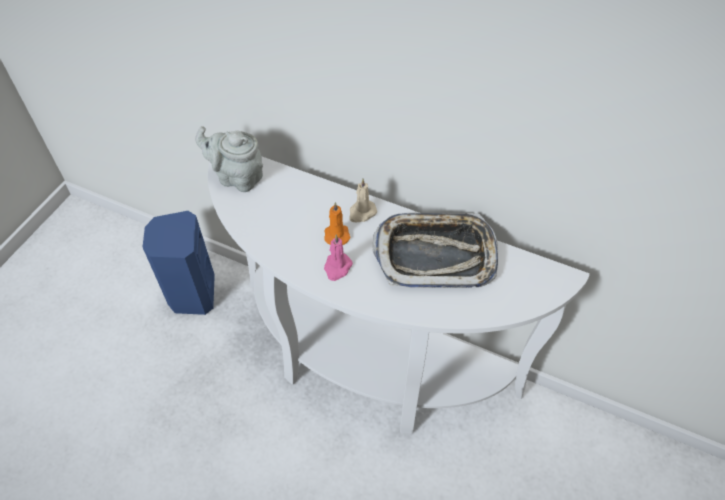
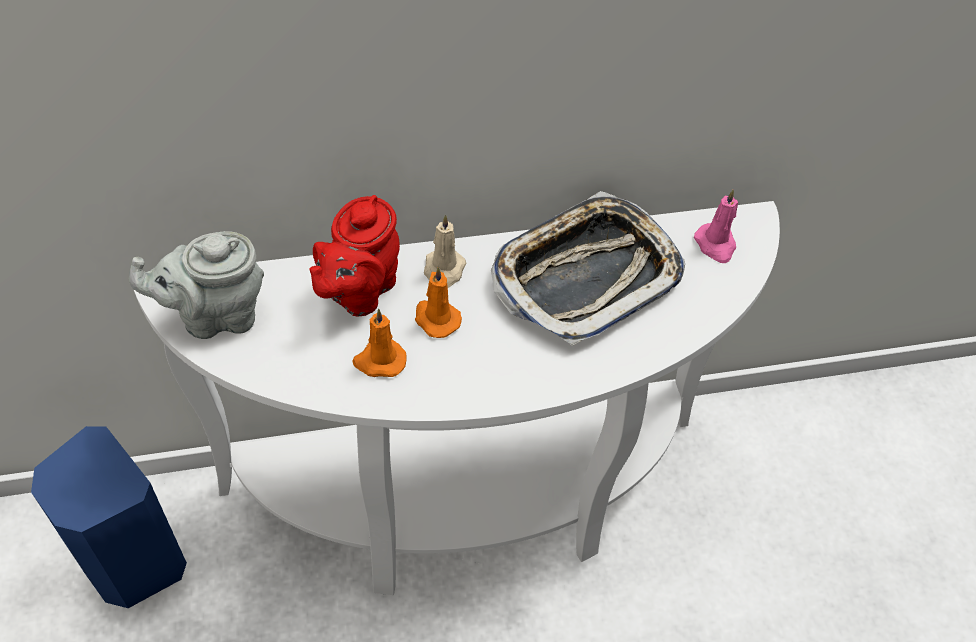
camera: 40 degrees left, 0 degrees up
pink candle [324,235,353,281] -> pink candle moved to [694,189,738,263]
none -> red teapot [309,195,400,316]
none -> orange candle [352,309,406,377]

